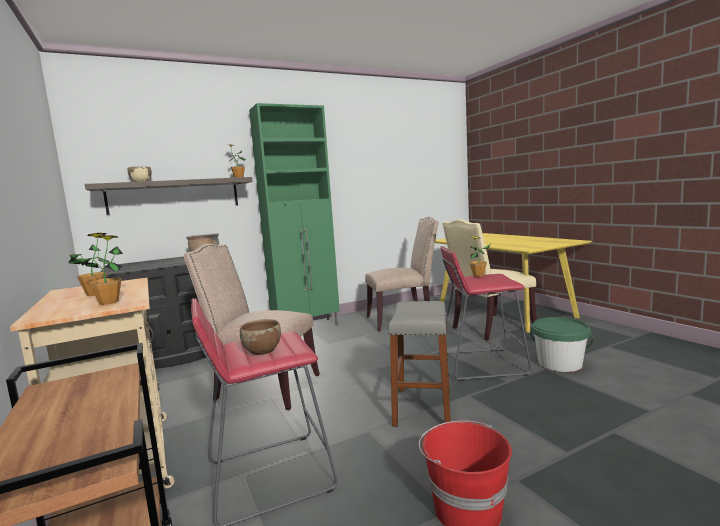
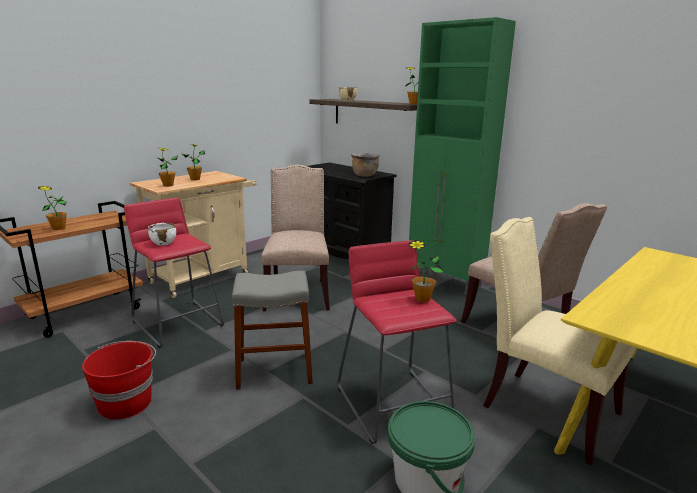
camera: 70 degrees right, 10 degrees up
brown bowl [240,319,281,355] -> white bowl [148,223,176,245]
none -> potted plant [38,186,67,230]

